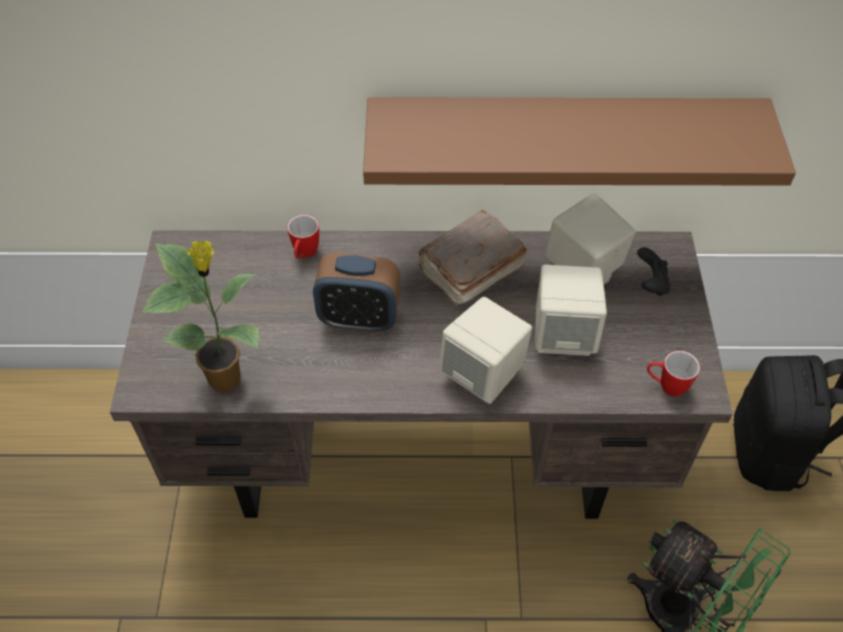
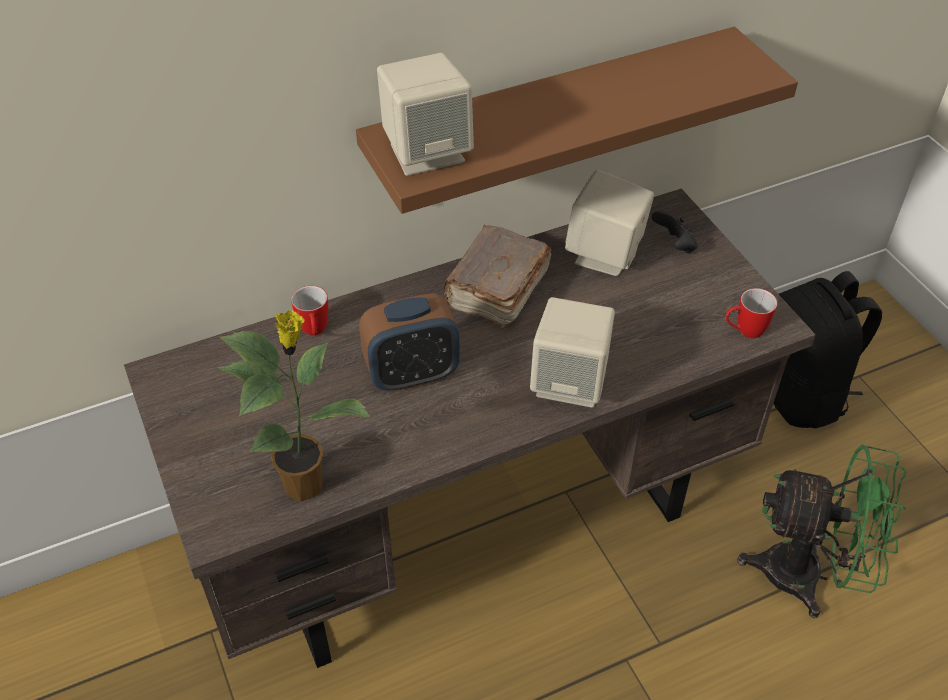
camera: 25 degrees left, 5 degrees down
beige speaker [535,264,607,356] -> beige speaker moved to [377,53,474,176]

